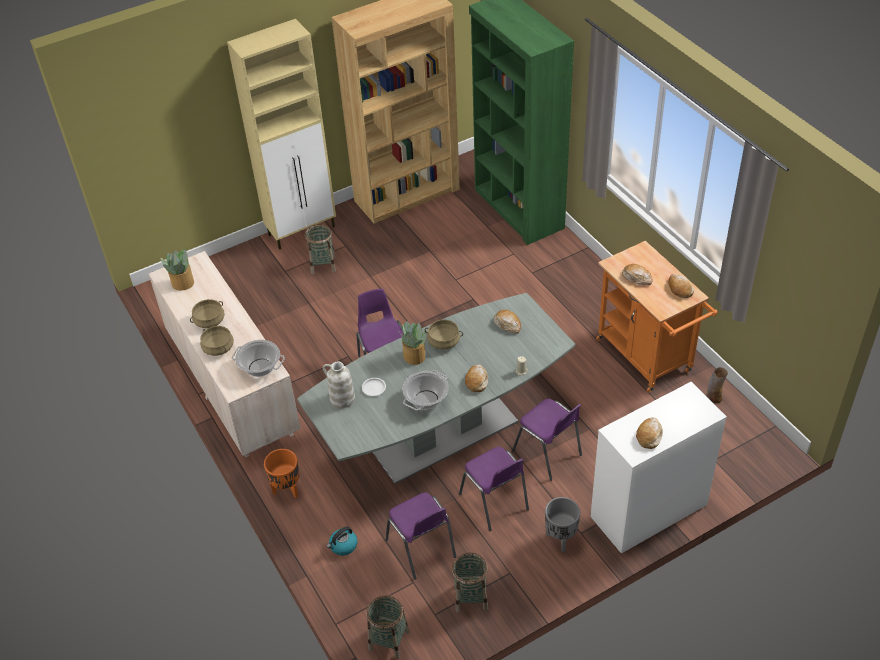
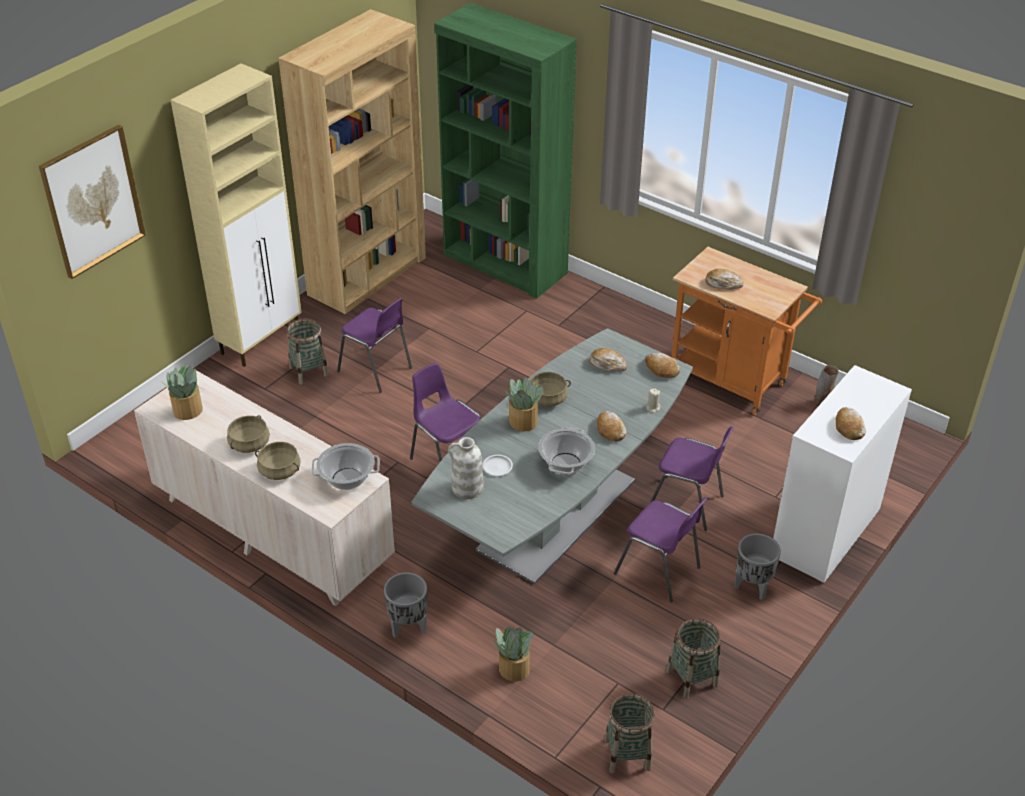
camera: 25 degrees left, 5 degrees down
orange planter [264,449,299,498] -> grey planter [384,572,427,638]
kettle [327,527,357,556] -> potted plant [493,626,533,682]
purple chair [385,492,456,580] -> purple chair moved to [337,298,412,393]
bread [668,274,694,298] -> bread moved to [645,353,680,378]
none -> picture [39,125,146,279]

